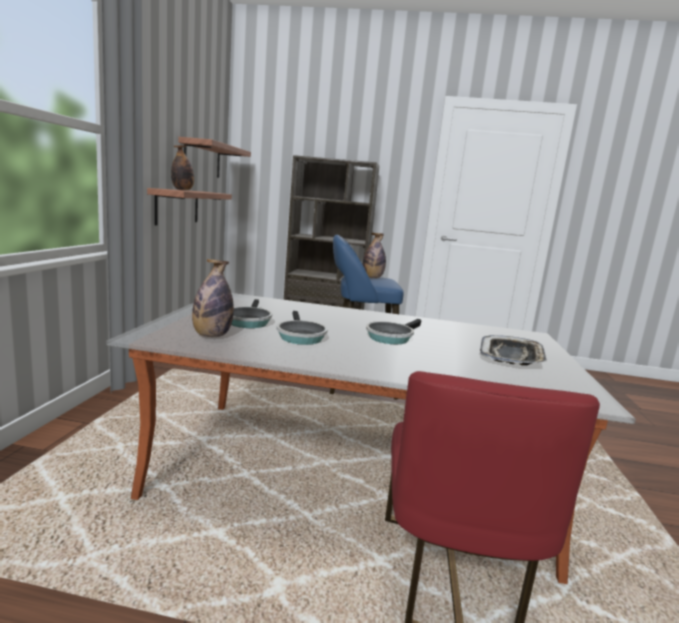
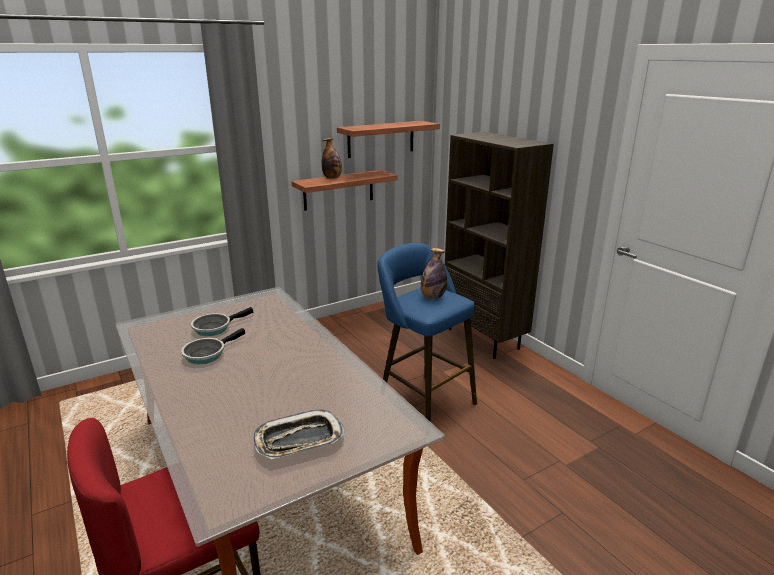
camera: 50 degrees right, 10 degrees up
bottle [192,259,234,337] -> none
frying pan [366,319,421,344] -> none

